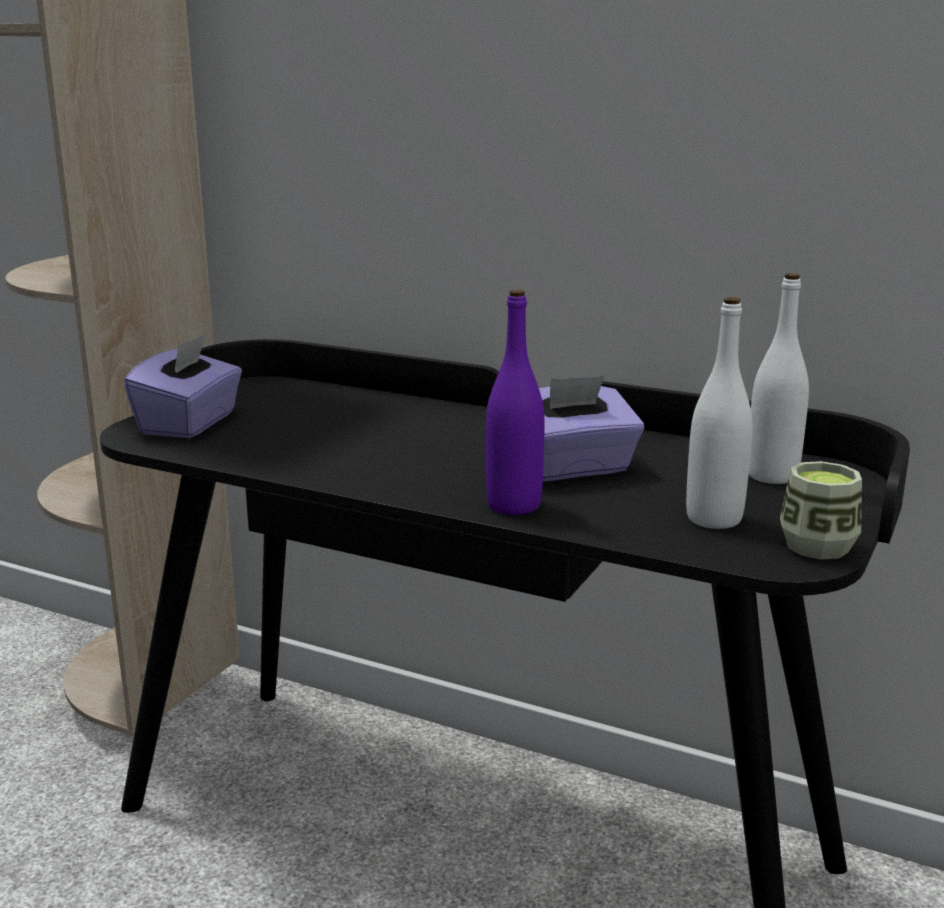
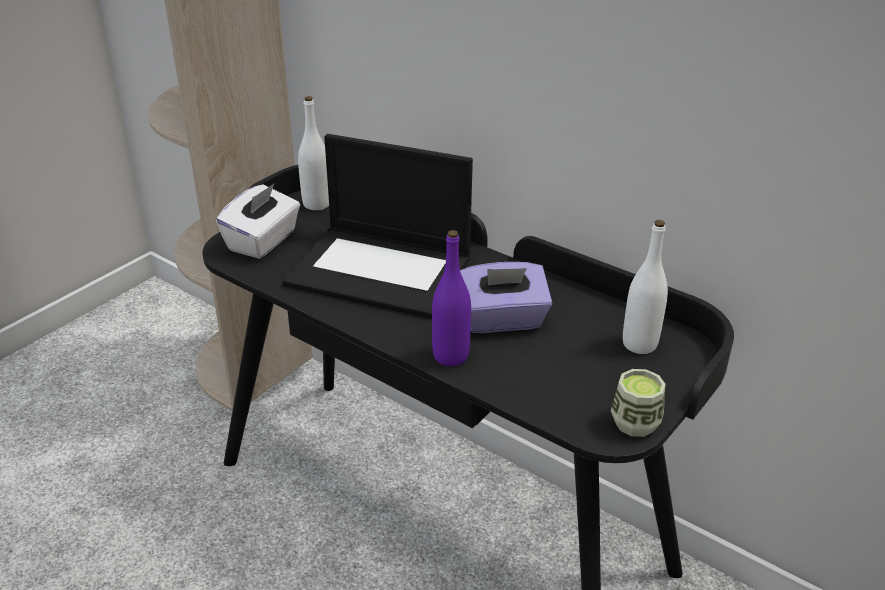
camera: 10 degrees right, 15 degrees up
purple tissue box [124,333,242,438] -> white tissue box [216,184,300,259]
white bottle [686,297,752,529] -> white bottle moved to [298,96,329,210]
none -> laptop [282,134,473,319]

